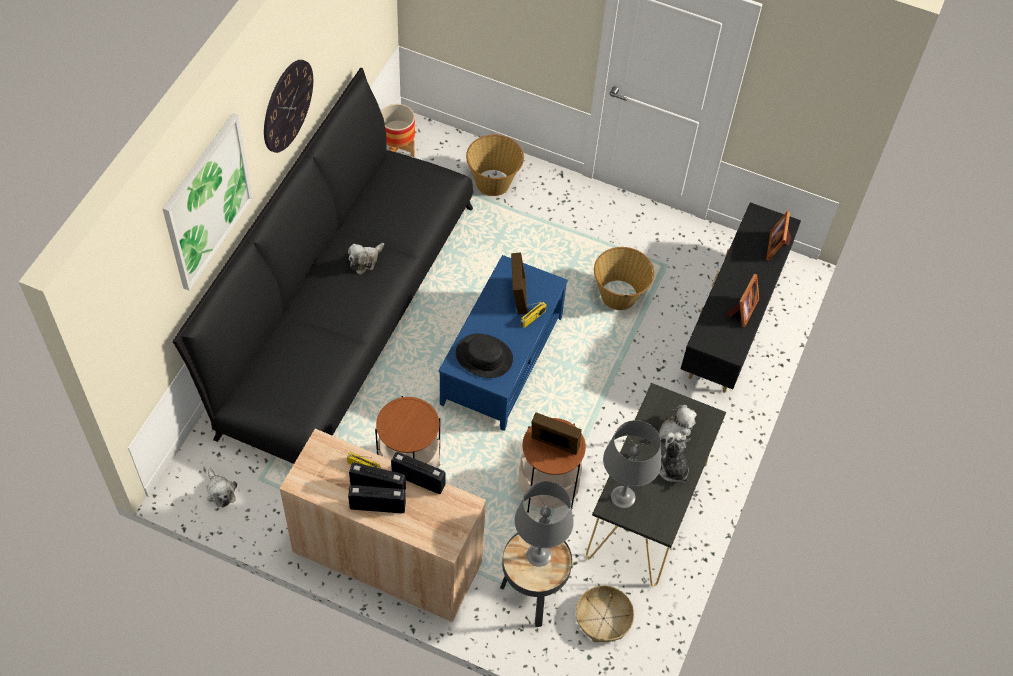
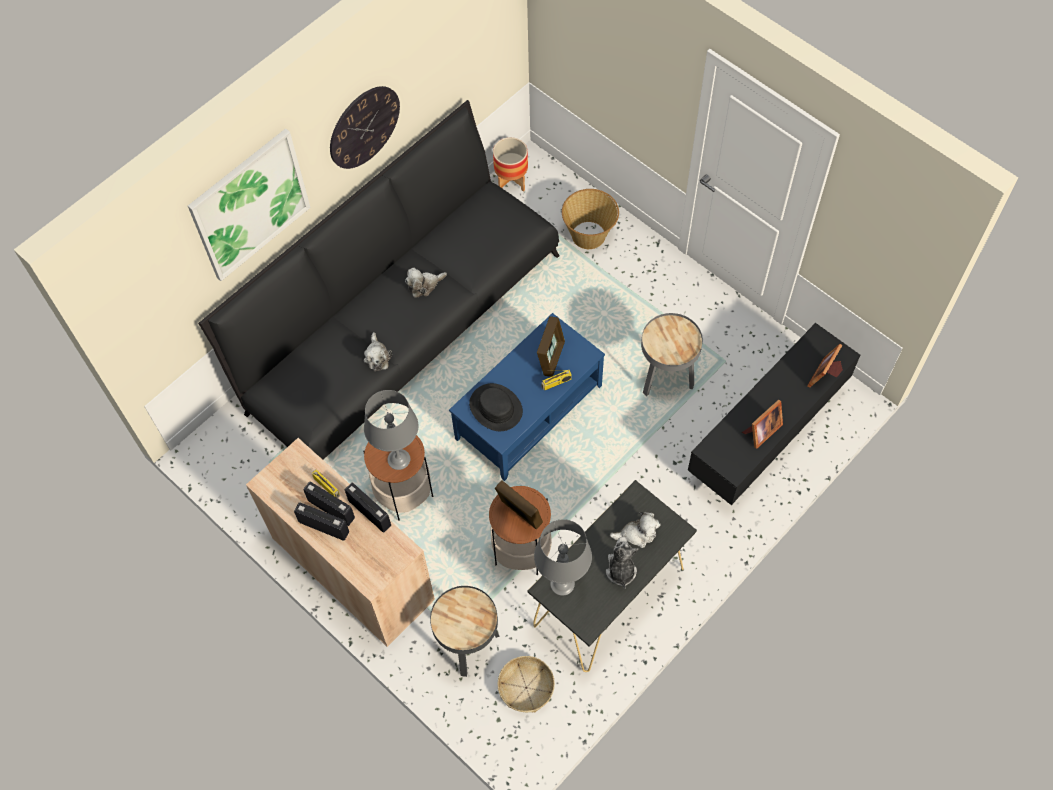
camera: 25 degrees right, 5 degrees up
plush toy [207,468,237,508] -> plush toy moved to [364,332,392,371]
grey table lamp [515,481,574,567] -> grey table lamp moved to [364,390,418,470]
basket [594,247,655,310] -> grey side table [641,313,703,396]

